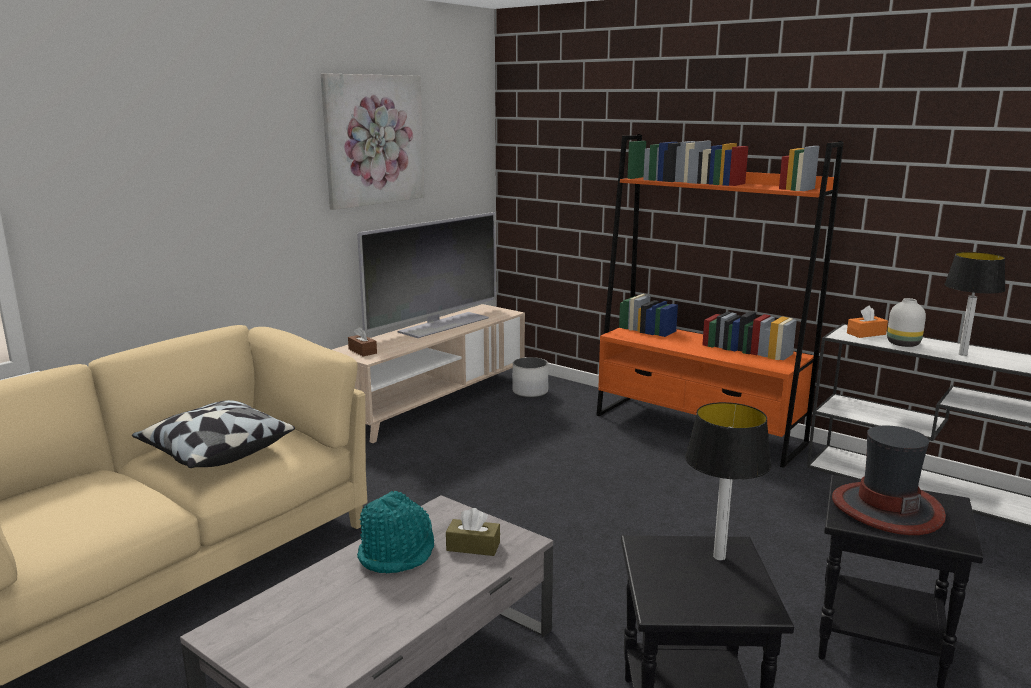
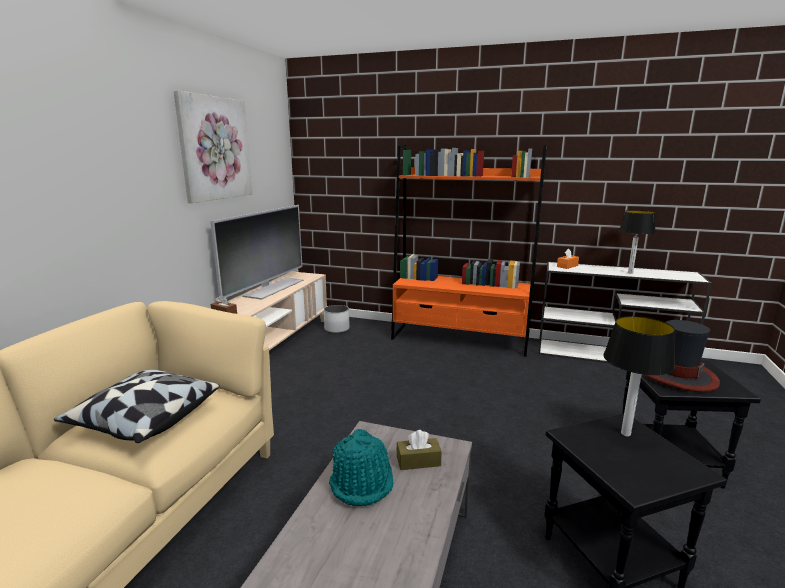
camera: 20 degrees left, 0 degrees up
white vase [887,298,926,347] -> none

